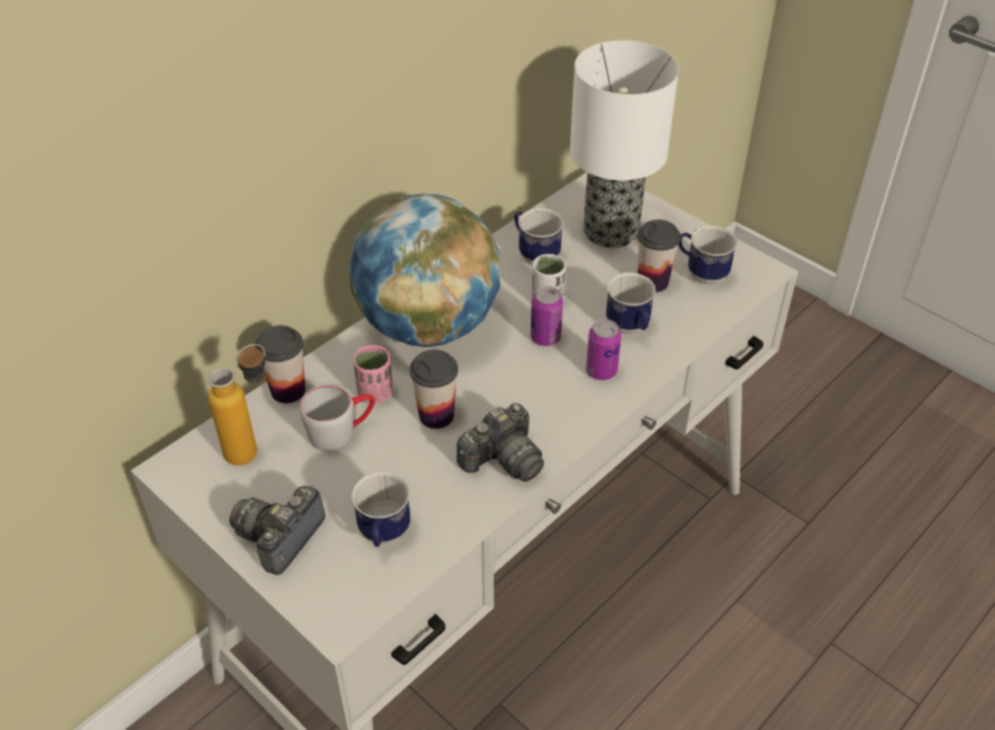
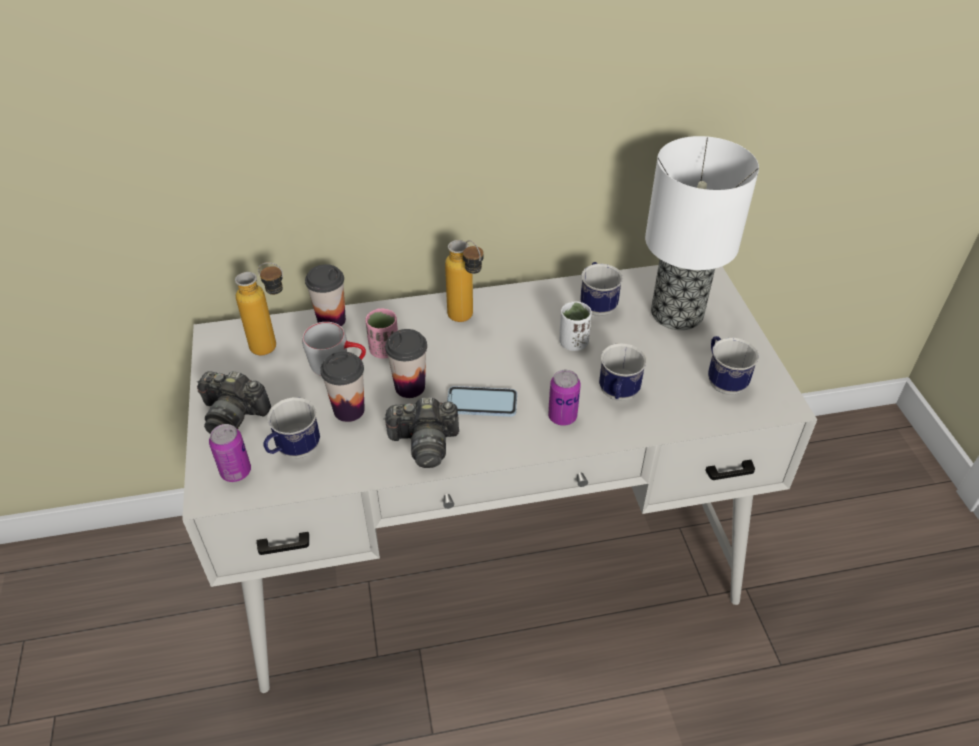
camera: 35 degrees right, 0 degrees up
camera [229,486,325,575] -> camera turned 135 degrees counterclockwise [197,371,271,434]
globe [349,194,500,347] -> bottle [445,240,483,322]
can [531,286,563,346] -> can moved to [209,424,251,482]
cup [638,220,681,292] -> cup moved to [320,351,365,422]
none -> phone [447,386,517,417]

